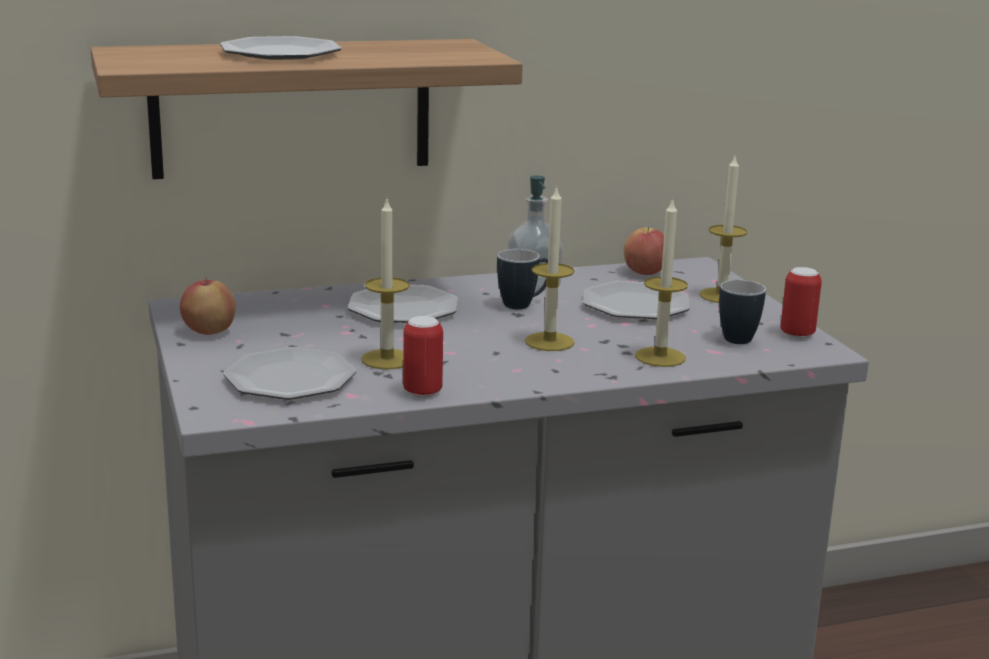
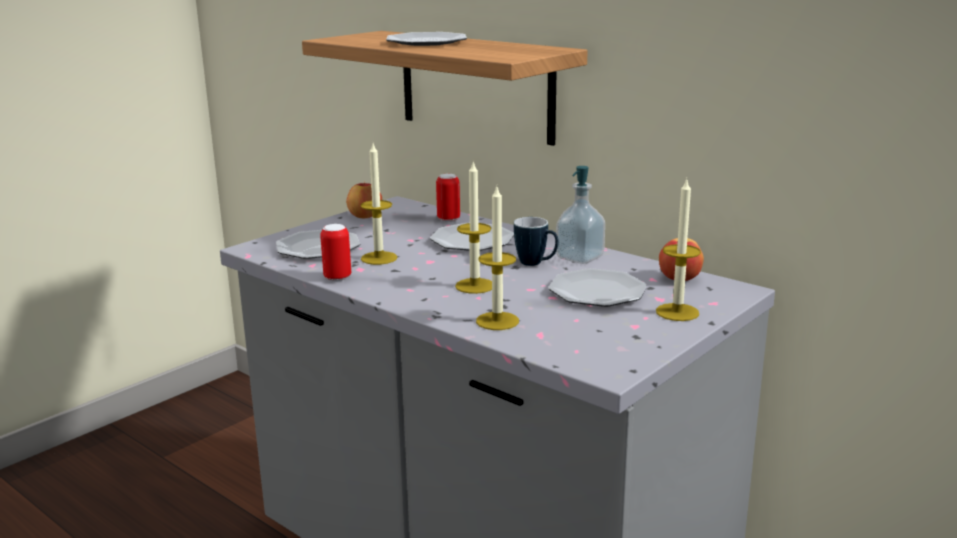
camera: 60 degrees right, 0 degrees up
mug [719,280,766,344] -> none
can [780,267,822,339] -> can moved to [436,174,460,222]

